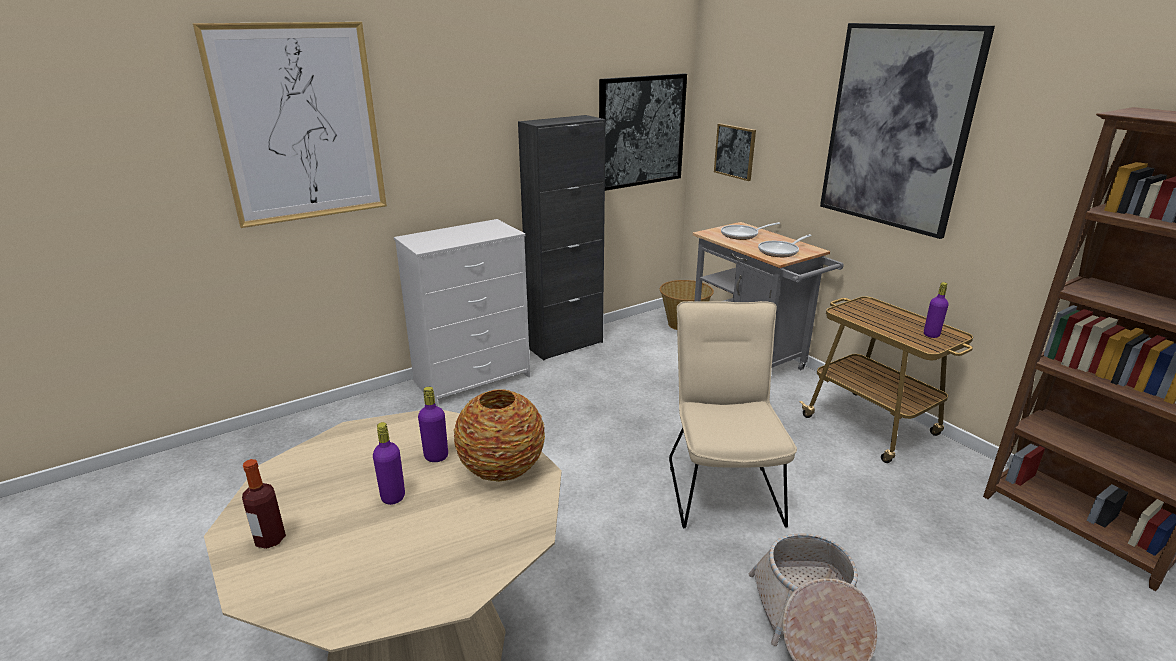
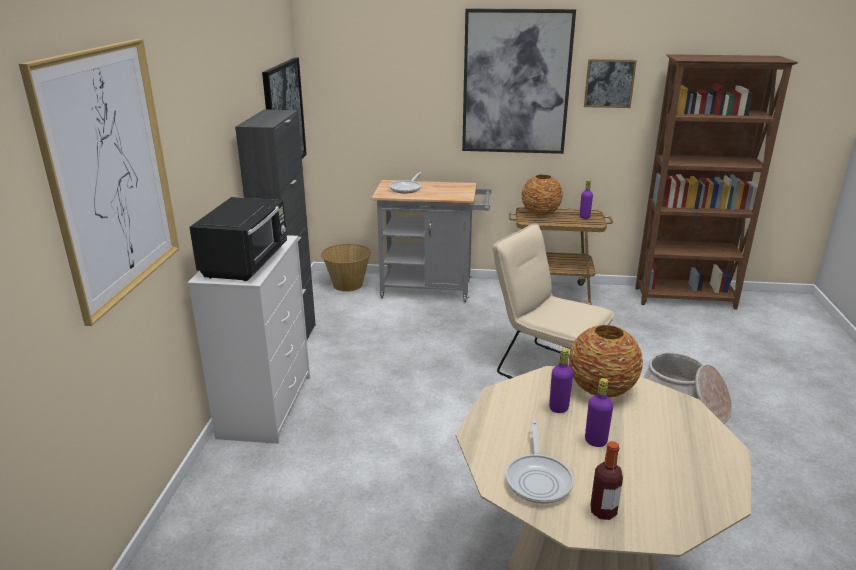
camera: 50 degrees left, 0 degrees up
picture [714,123,756,181] -> picture moved to [584,59,637,108]
frying pan [758,234,812,257] -> frying pan moved to [506,420,573,504]
none -> black microwave [189,197,287,281]
none -> vase [521,175,563,216]

